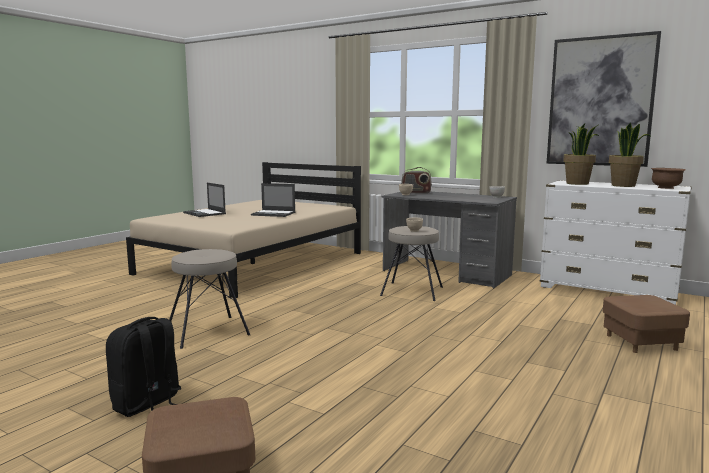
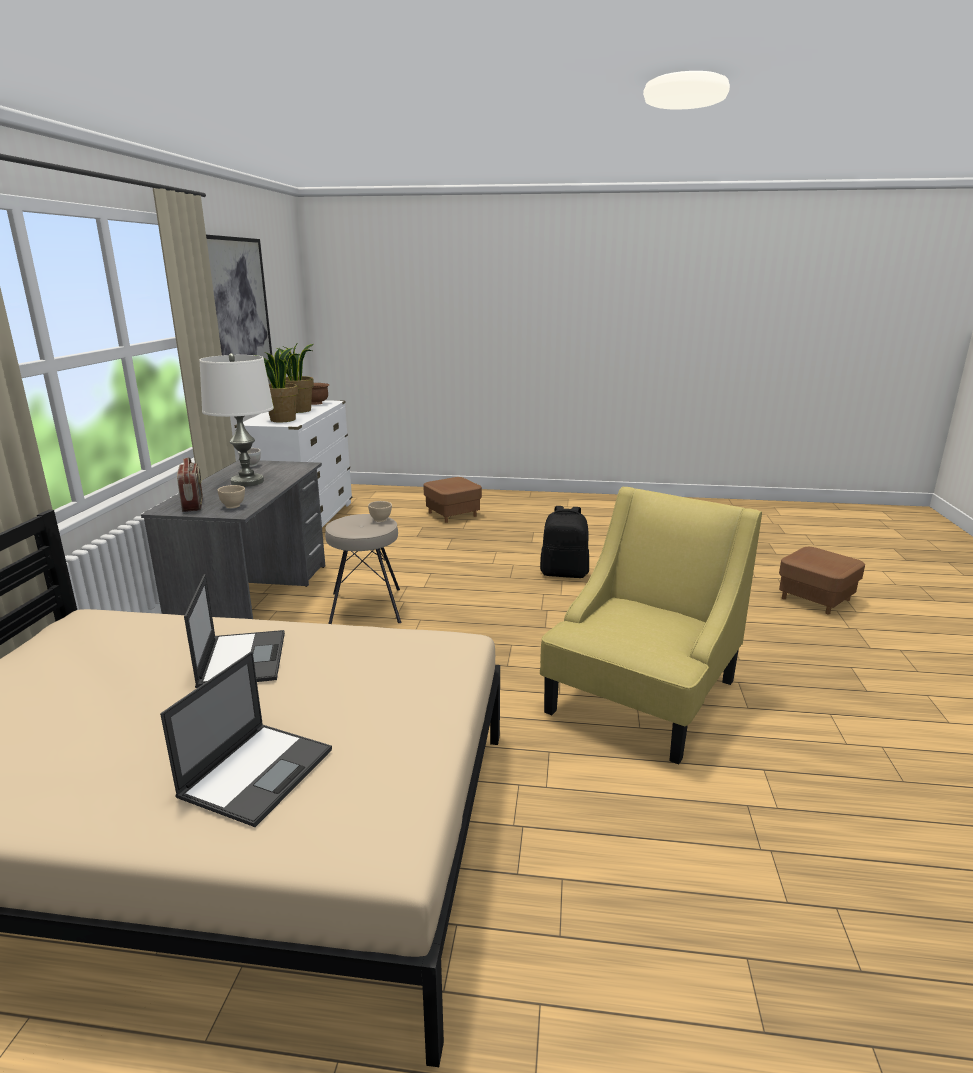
camera: 115 degrees left, 10 degrees up
black backpack [106,317,181,417] -> black backpack moved to [540,506,589,578]
beige stool [169,249,250,349] -> yellow armchair [540,487,762,765]
none -> white table lamp [200,353,274,487]

